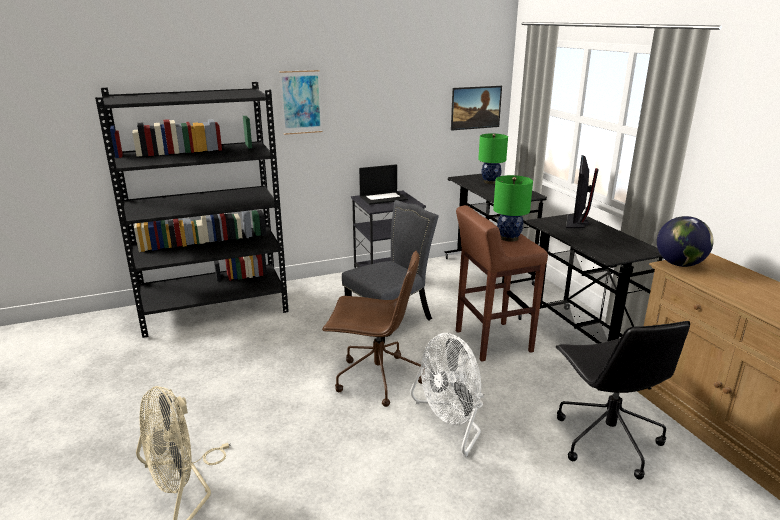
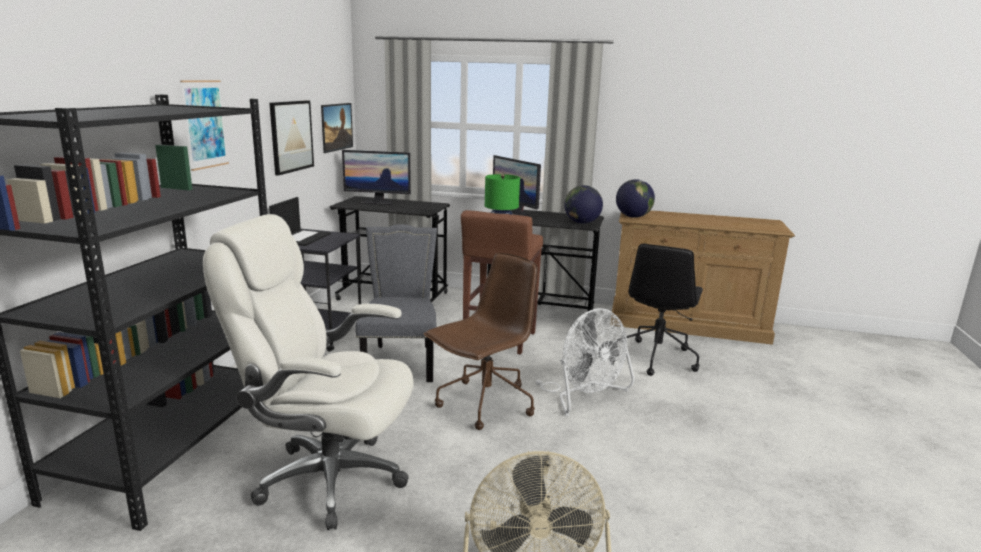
camera: 55 degrees left, 5 degrees down
white fan [411,333,484,458] -> white fan turned 45 degrees counterclockwise [536,308,635,416]
green table lamp [478,134,508,184] -> monitor [342,150,411,205]
black office chair [556,321,690,479] -> black office chair turned 90 degrees clockwise [615,244,703,376]
none -> white office chair [203,214,414,530]
none -> picture [270,100,314,176]
none -> globe [564,185,603,224]

